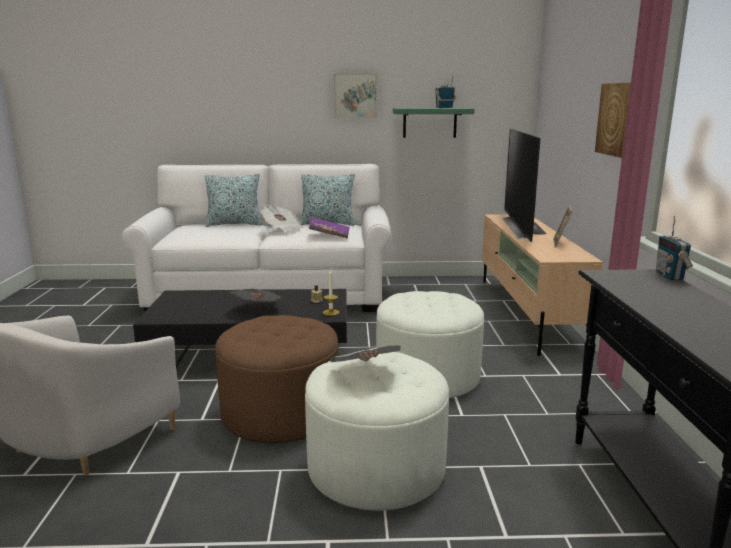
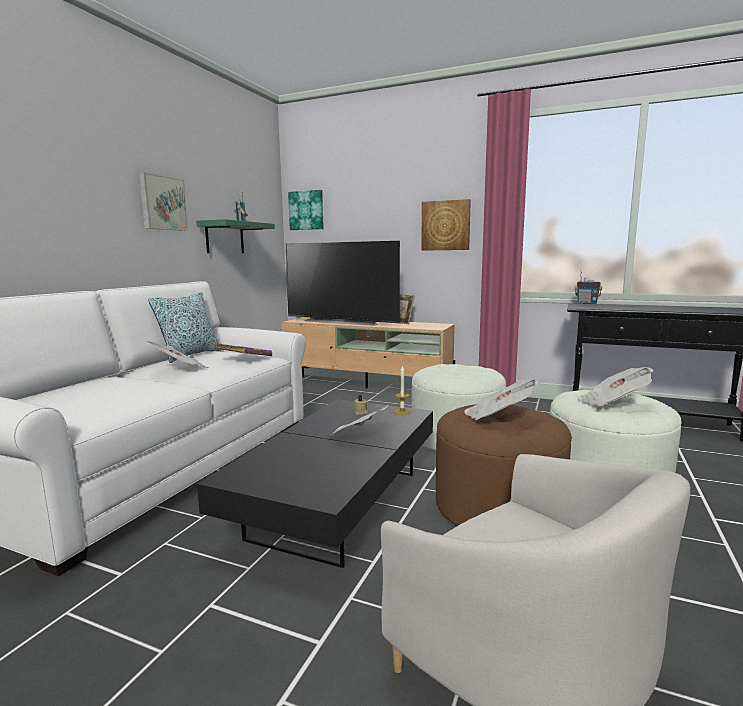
camera: 65 degrees left, 5 degrees down
pillow [205,174,262,227] -> none
none -> picture [288,190,324,230]
none -> newspaper [464,379,539,420]

